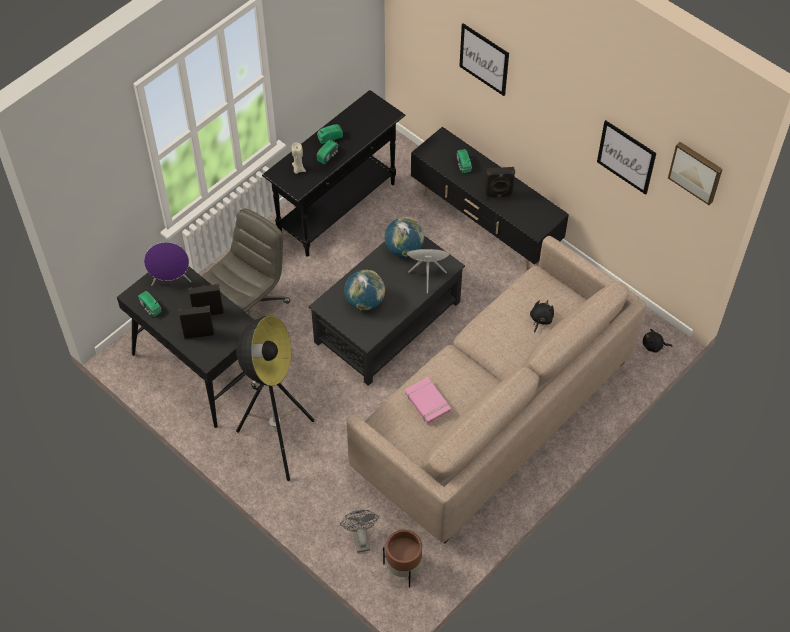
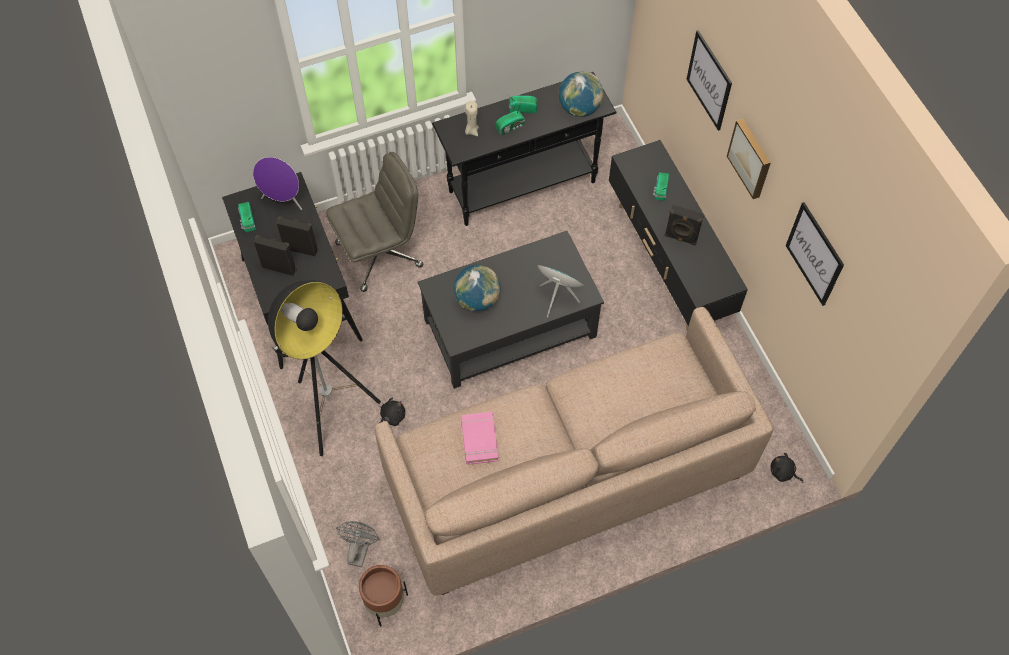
camera: 25 degrees right, 5 degrees up
globe [385,217,424,257] -> globe moved to [559,71,603,117]
black plush toy [530,300,554,333] -> black plush toy moved to [379,397,405,426]
picture [668,142,723,205] -> picture moved to [727,118,771,199]

